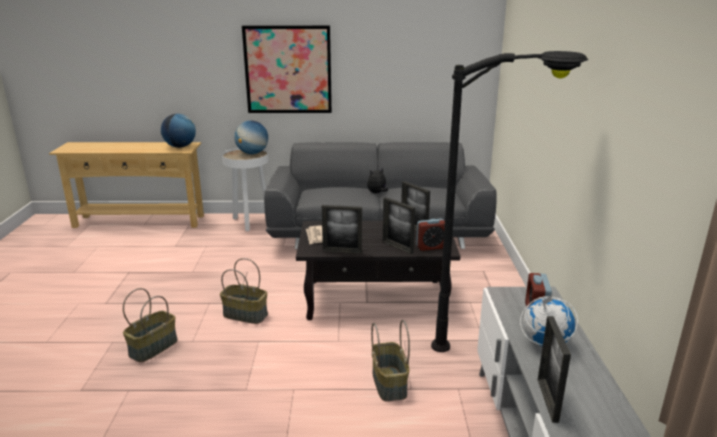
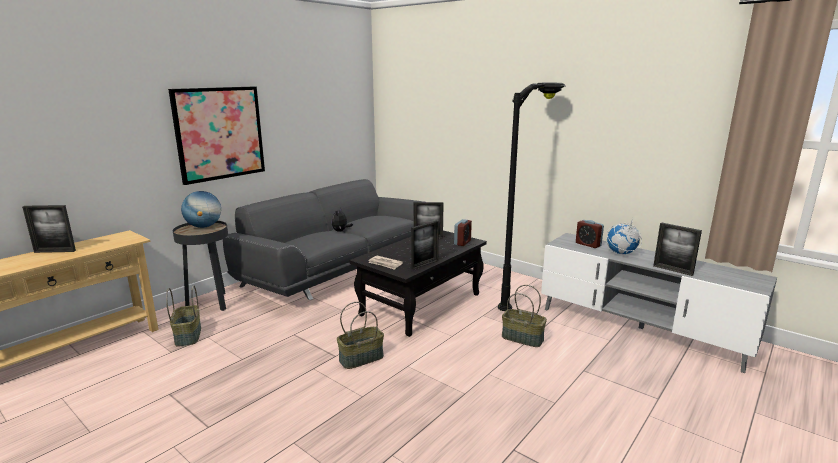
camera: 50 degrees left, 5 degrees down
basket [123,288,178,362] -> basket moved to [166,285,201,347]
globe [161,114,196,148] -> none
white side table [222,148,268,232] -> black side table [173,221,228,311]
picture frame [383,197,415,254] -> picture frame moved to [22,205,76,253]

